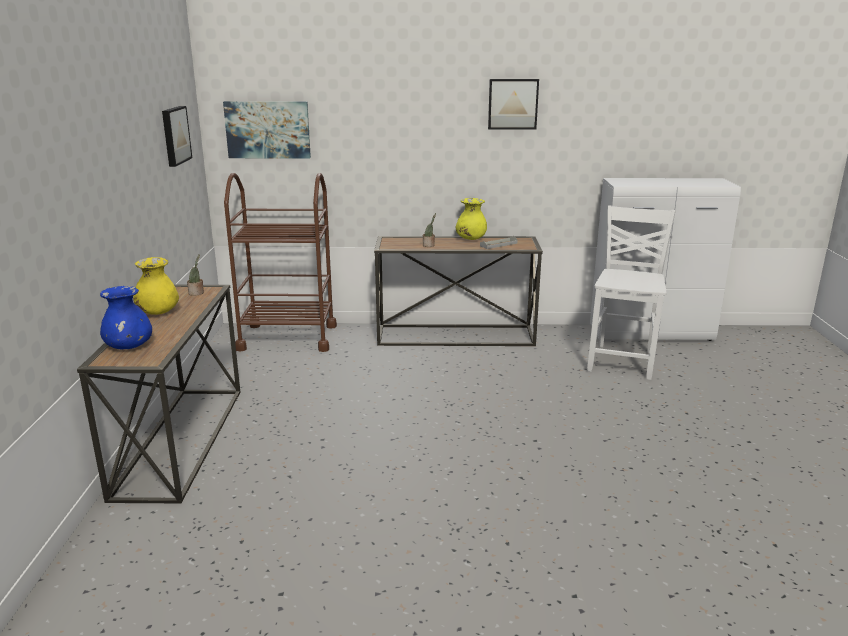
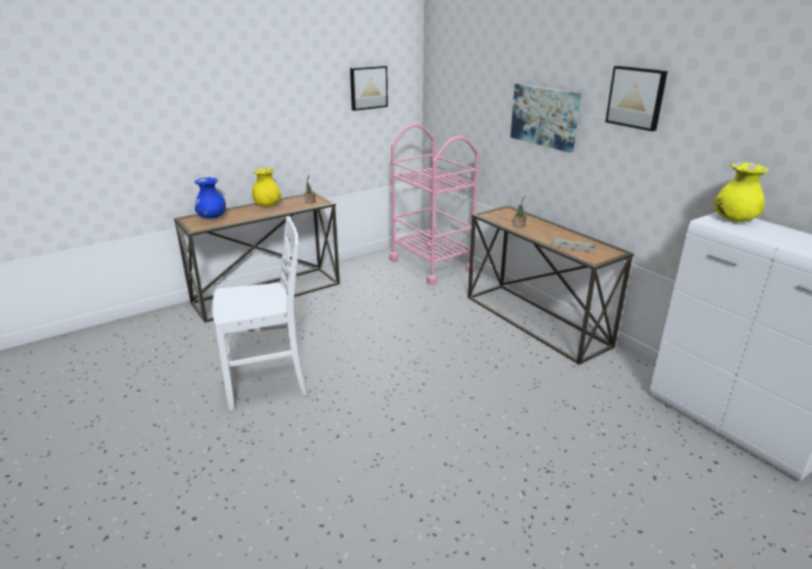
camera: 55 degrees right, 5 degrees up
picture [223,101,311,158] -> picture moved to [510,84,581,153]
brown cart [224,173,337,352] -> pink cart [389,124,479,285]
yellow vase [456,198,487,240] -> yellow vase moved to [714,163,769,222]
white chair [587,205,676,380] -> white chair moved to [212,216,308,411]

